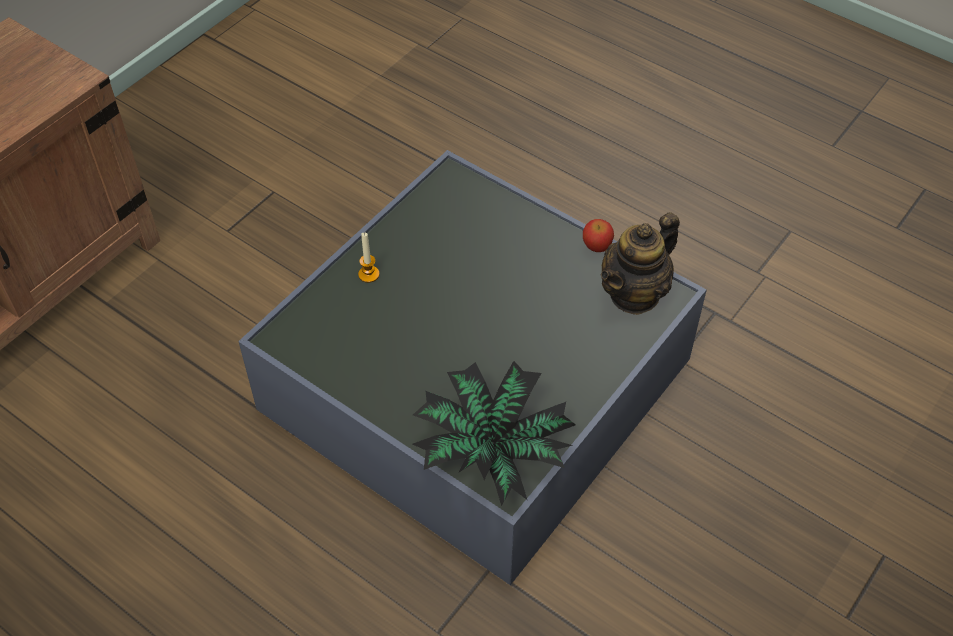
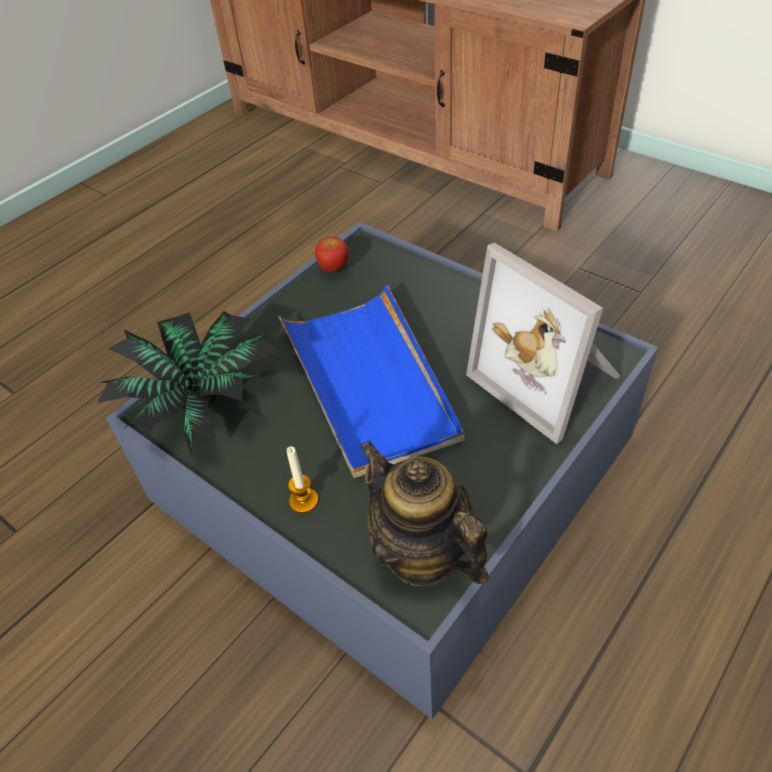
camera: 95 degrees right, 5 degrees down
candle [358,233,379,283] -> candle moved to [286,446,318,513]
apple [583,219,614,252] -> apple moved to [315,237,349,272]
none -> blue tray [278,284,464,478]
none -> picture frame [466,243,620,444]

